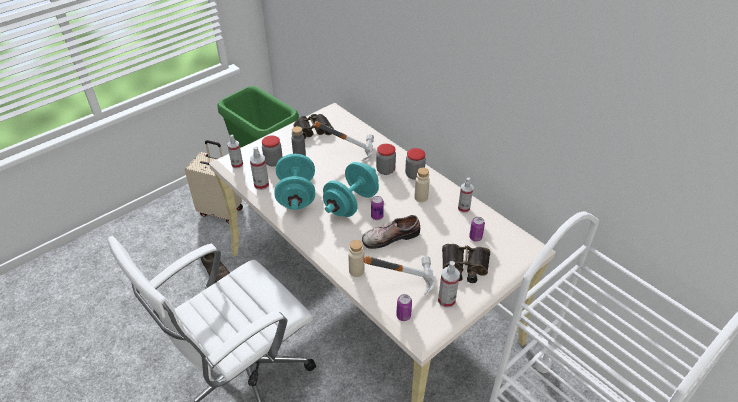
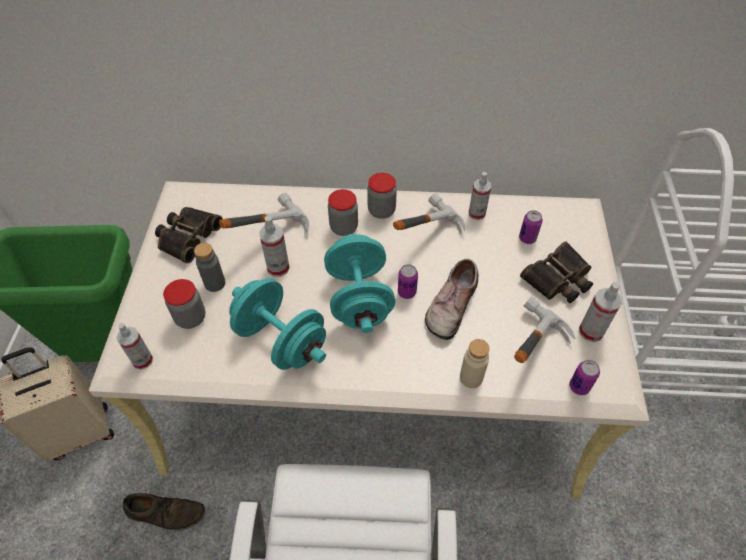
camera: 45 degrees left, 10 degrees up
spray bottle [250,146,269,190] -> spray bottle moved to [259,216,290,277]
beige bottle [414,167,430,202] -> hammer [393,193,466,235]

